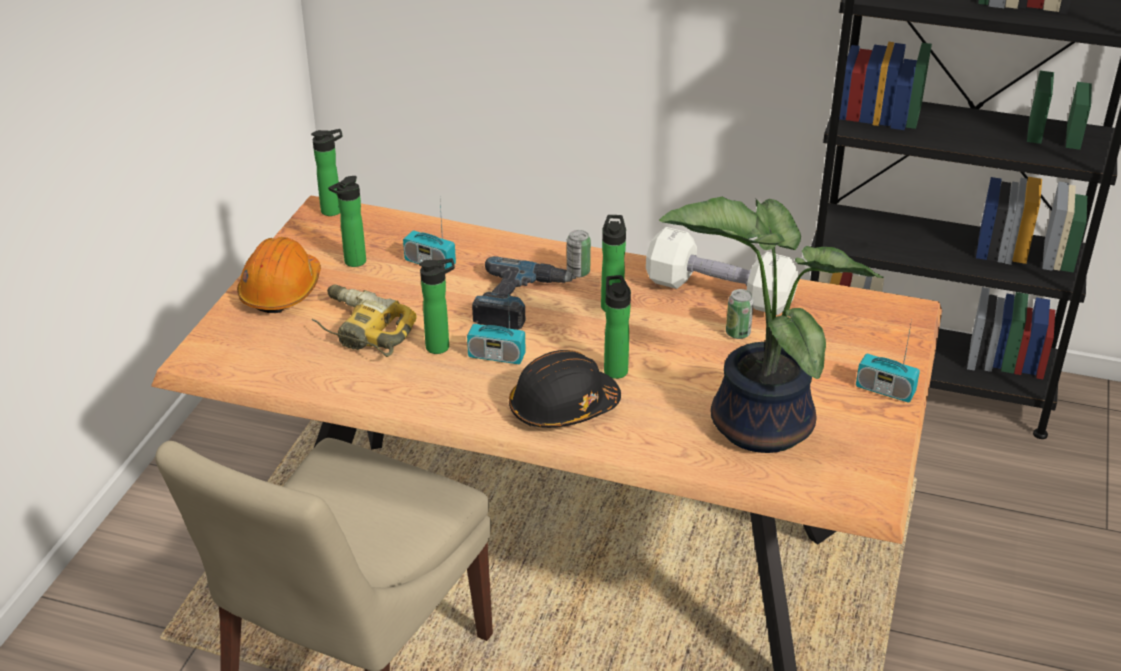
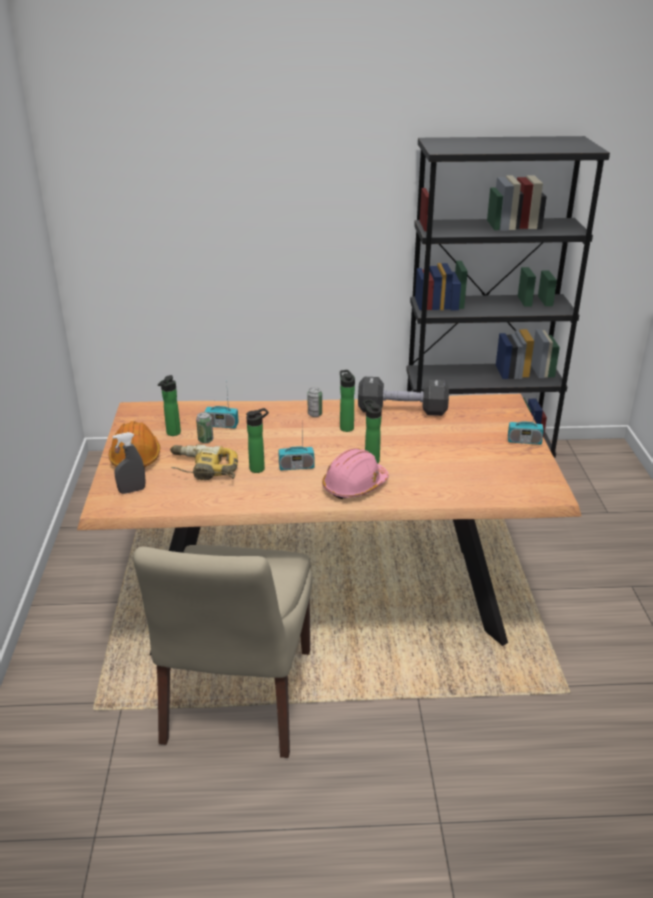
camera: 20 degrees left, 5 degrees down
bottle [311,129,343,216] -> none
power drill [472,256,576,330] -> none
black hard hat [509,350,621,428] -> pink hard hat [322,448,389,499]
white dumbbell [646,227,799,315] -> black dumbbell [358,377,449,416]
potted plant [659,196,883,453] -> none
can [726,289,754,339] -> can moved to [196,412,213,443]
none -> grey spray bottle [113,432,146,494]

